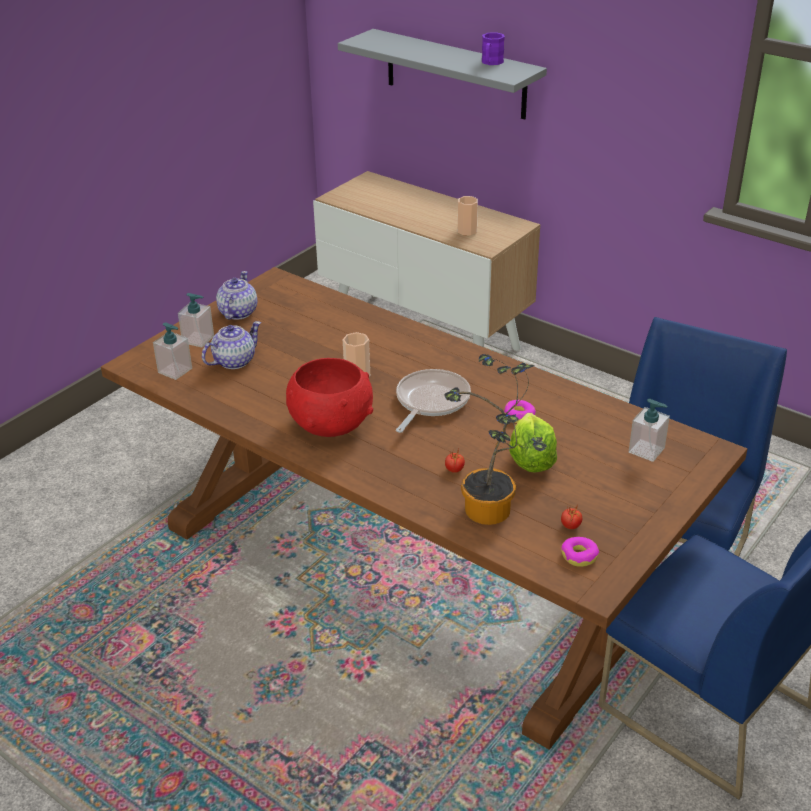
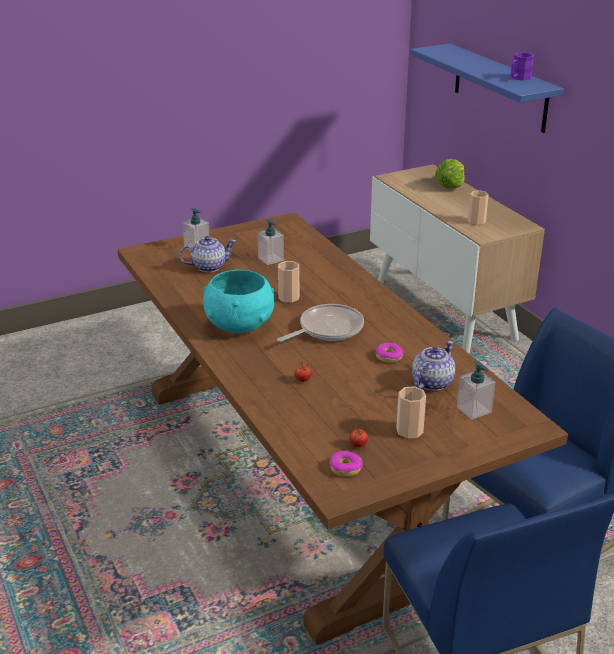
camera: 25 degrees right, 5 degrees down
soap dispenser [153,322,192,380] -> soap dispenser moved to [257,219,284,265]
teapot [216,271,257,320] -> teapot moved to [412,341,456,391]
red bowl [286,358,373,437] -> turquoise bowl [203,270,274,333]
grey shelf [338,29,547,119] -> blue shelf [410,43,564,133]
potted plant [445,354,547,525] -> none
lettuce [509,413,557,473] -> lettuce moved to [435,159,464,189]
none -> cup [396,386,426,438]

